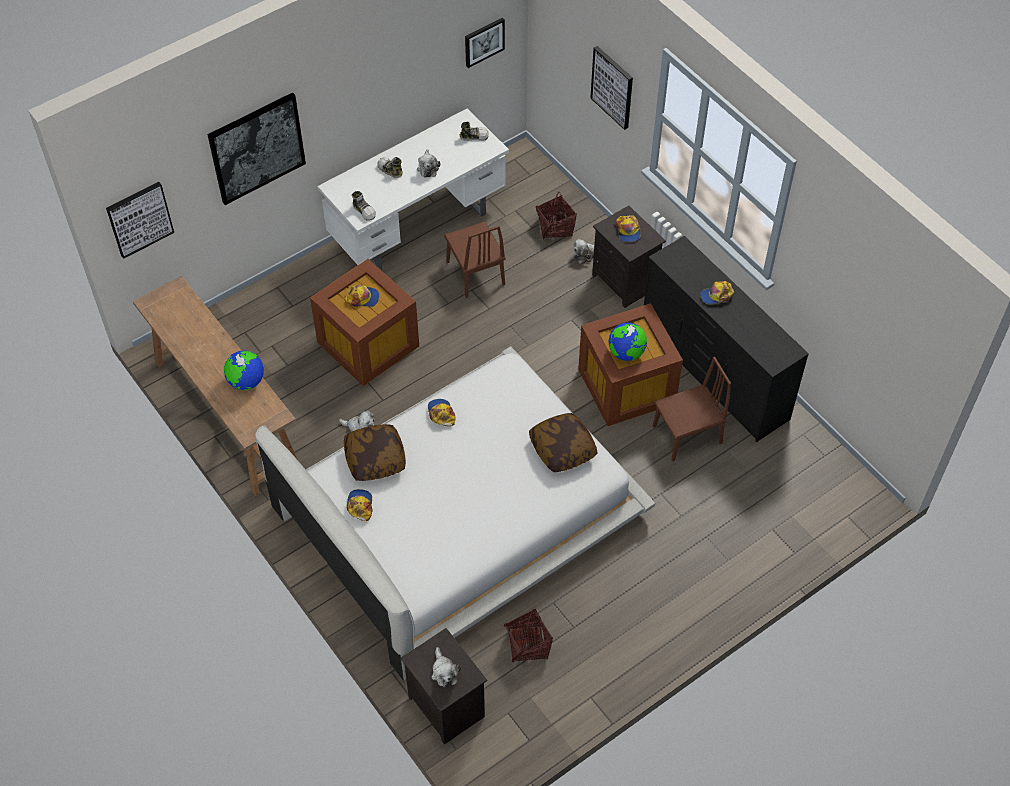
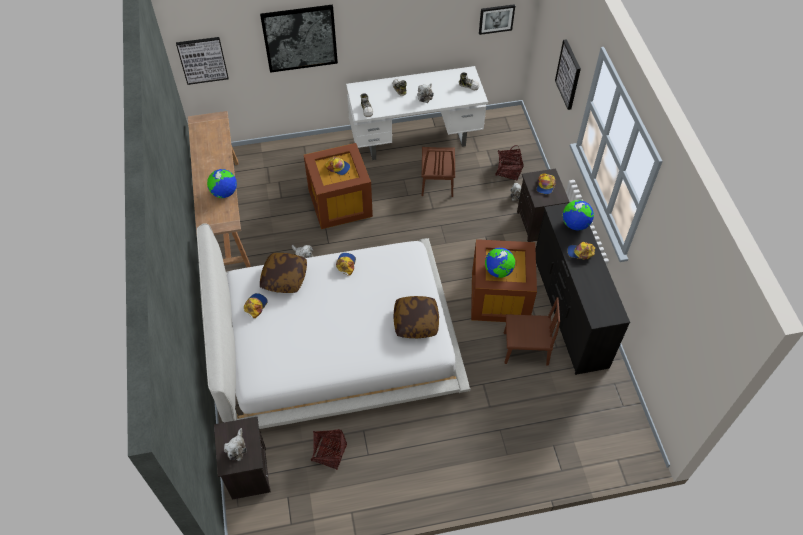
camera: 25 degrees right, 0 degrees up
none -> globe [563,200,594,231]

